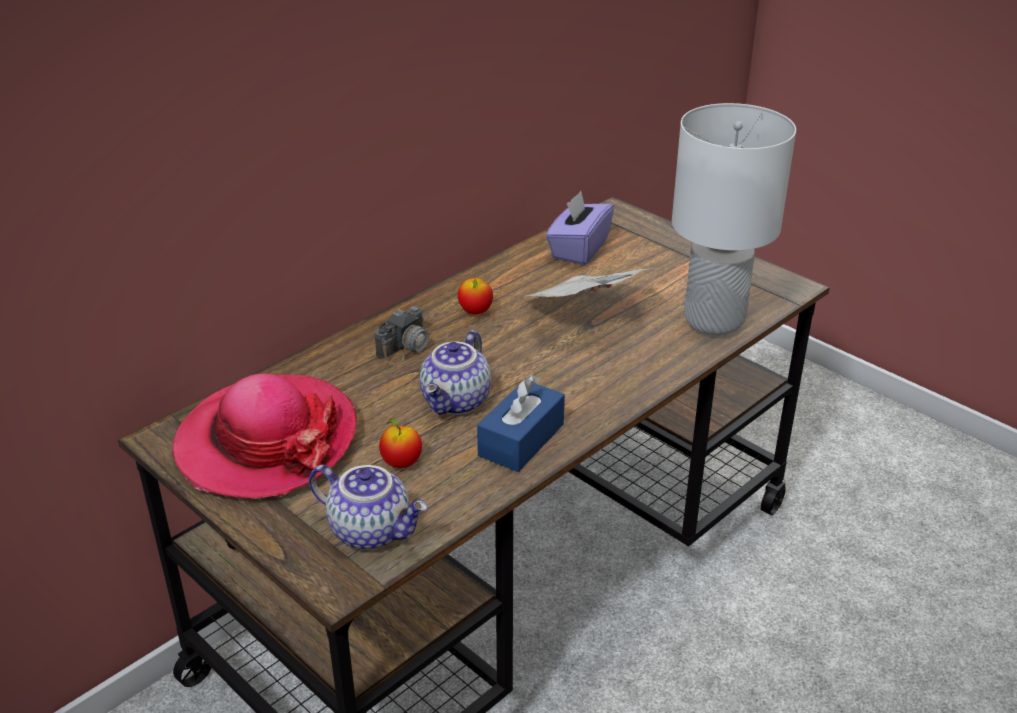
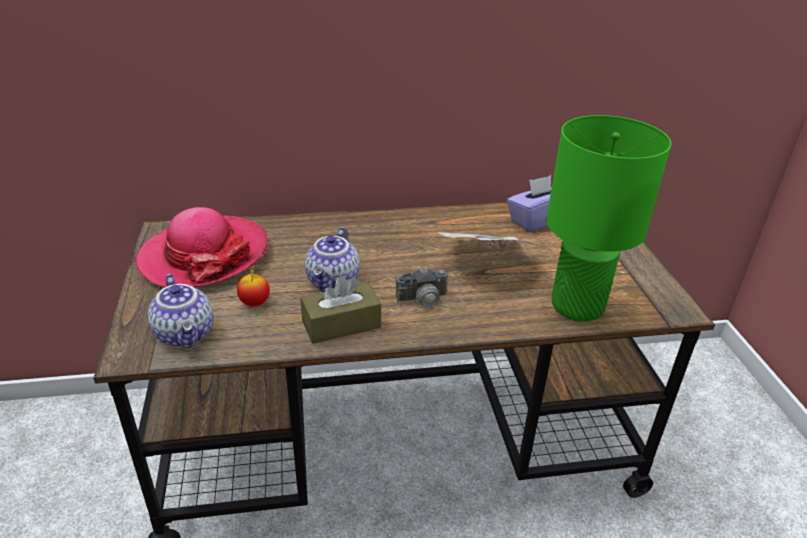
camera: 35 degrees right, 0 degrees up
camera [375,306,449,365] -> camera moved to [396,267,463,310]
teapot [420,330,491,415] -> teapot turned 45 degrees counterclockwise [305,227,360,292]
apple [458,278,493,314] -> none
blue tissue box [477,375,565,472] -> brown tissue box [300,276,381,344]
white table lamp [672,103,796,335] -> green table lamp [546,115,671,322]

